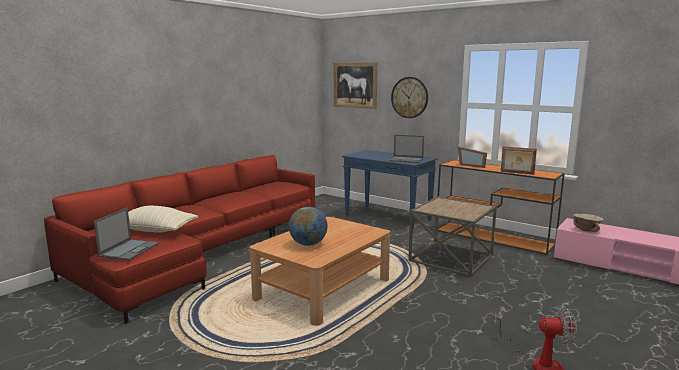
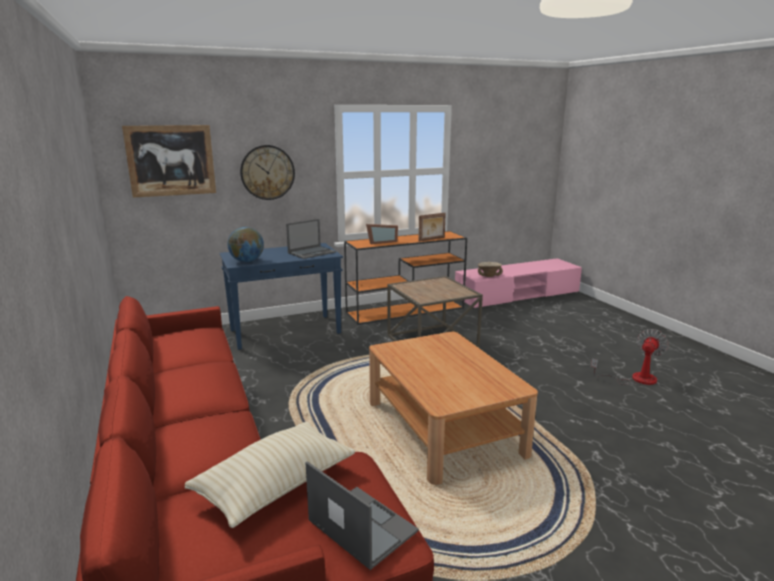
camera: 60 degrees left, 5 degrees up
globe [289,207,328,246] -> globe moved to [227,227,264,262]

